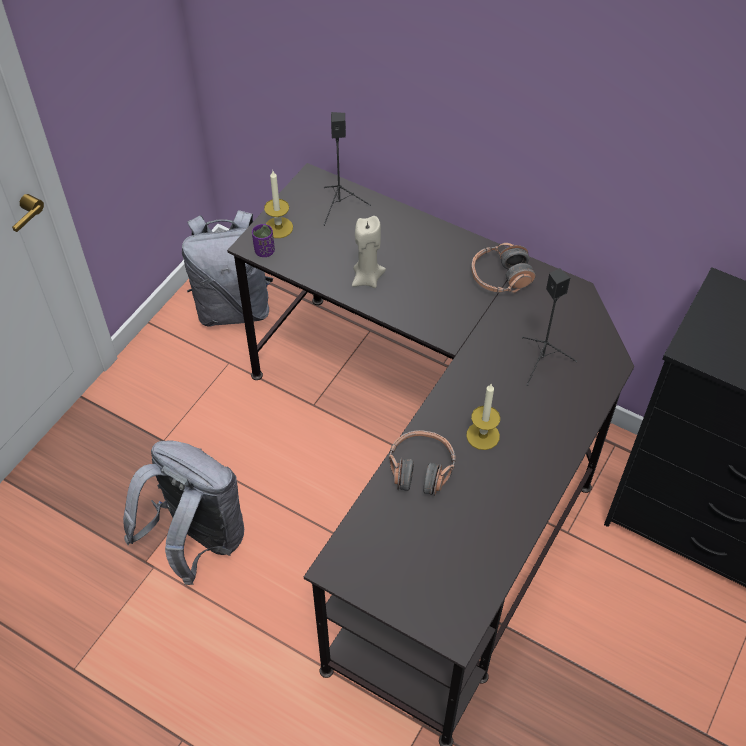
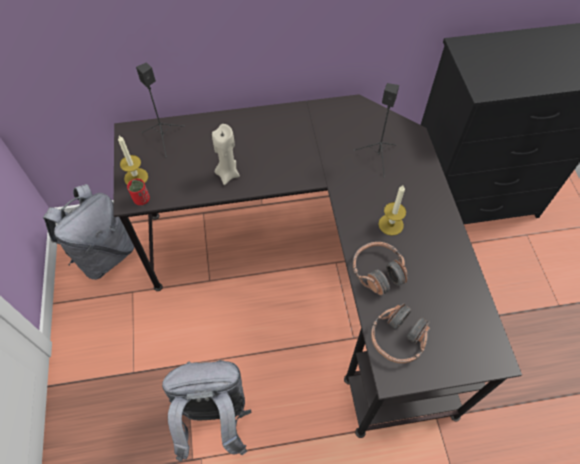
camera: 40 degrees left, 5 degrees up
purple cup [252,224,275,257] -> red cup [127,179,150,205]
headphones [471,243,536,293] -> headphones moved to [371,303,430,363]

